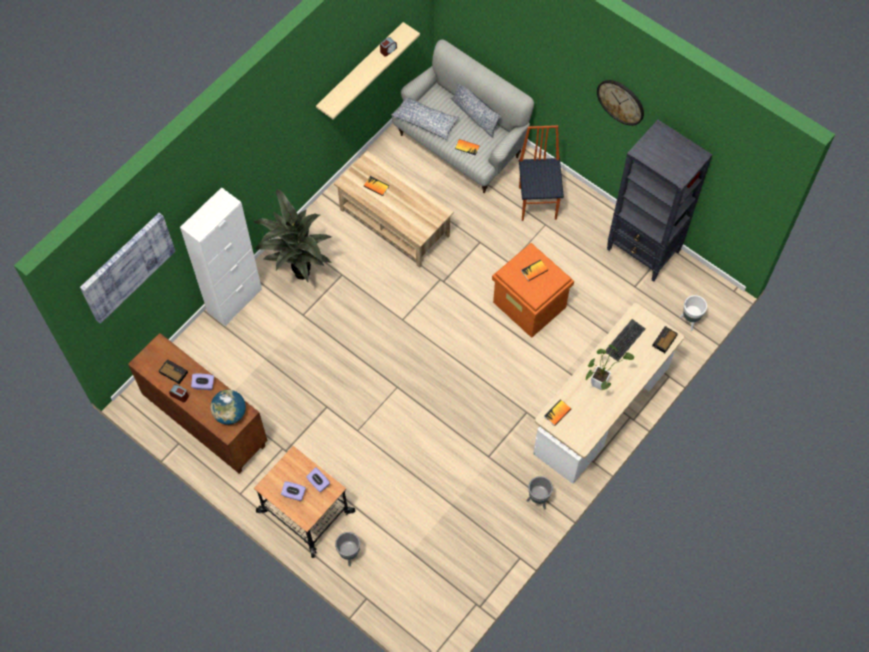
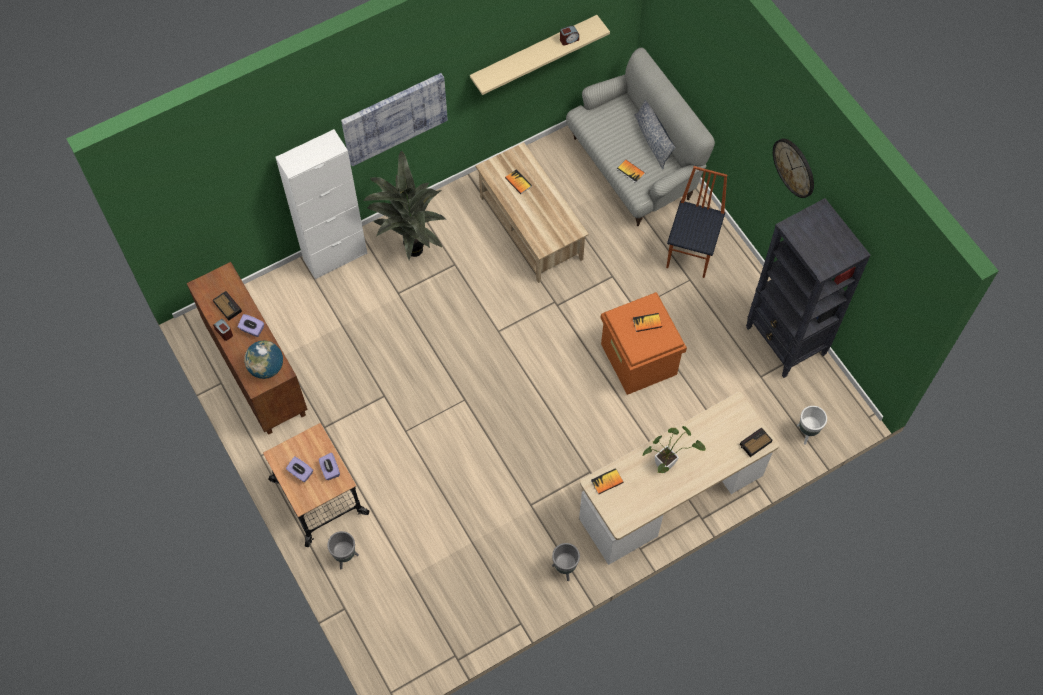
camera: 20 degrees right, 0 degrees up
picture [80,213,175,324] -> picture moved to [341,73,448,167]
pillow [391,98,460,140] -> none
keyboard [605,319,645,361] -> none

